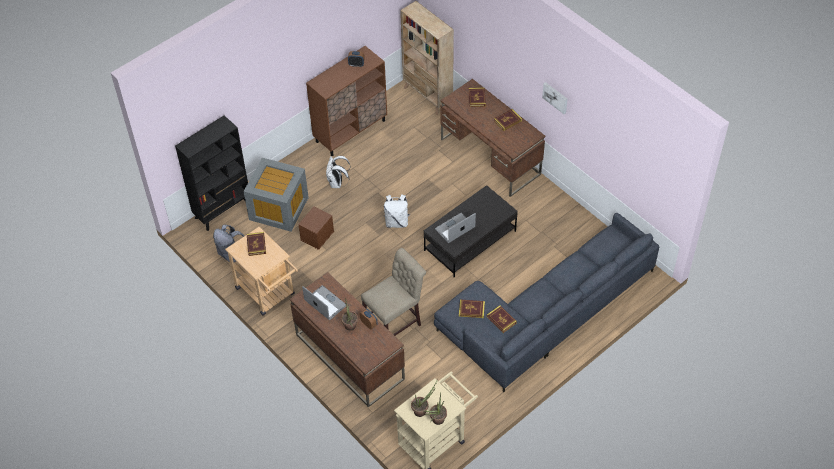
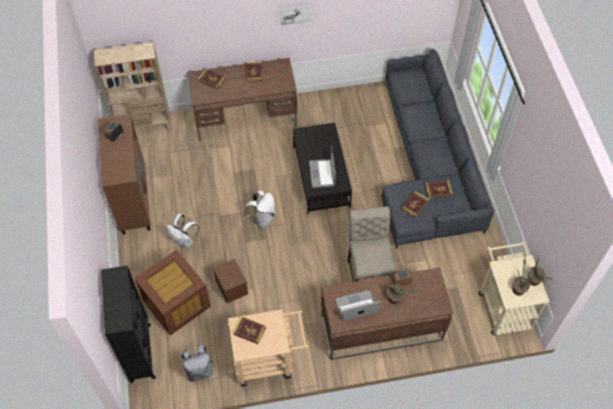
camera: 60 degrees left, 5 degrees up
grey storage box [243,158,309,232] -> brown storage box [134,249,211,335]

